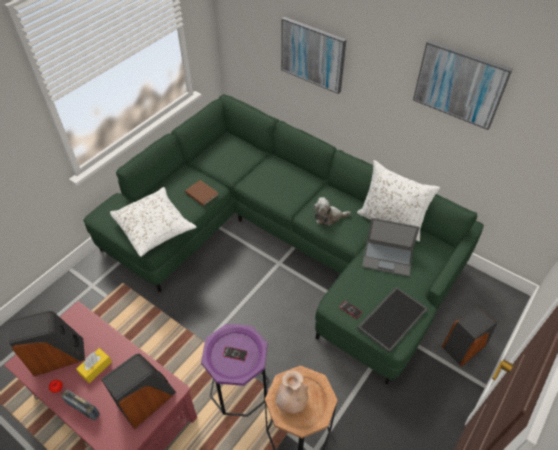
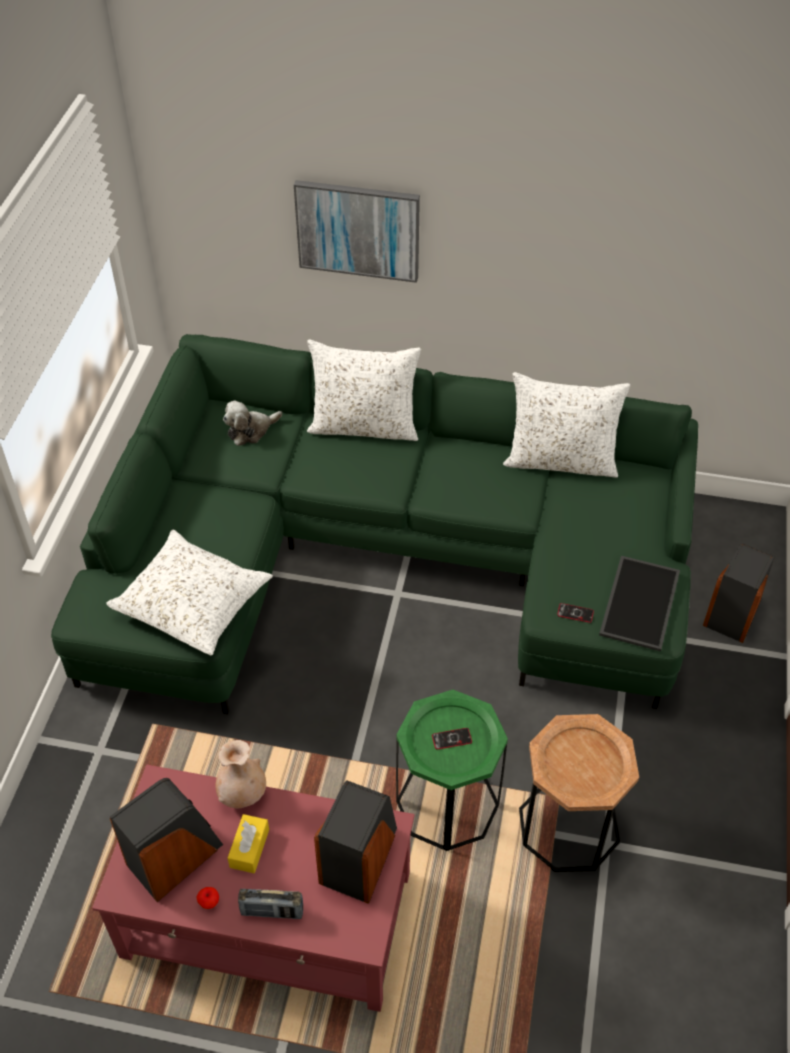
camera: 25 degrees left, 0 degrees up
brown book [185,180,219,206] -> none
purple side table [201,324,269,417] -> green side table [396,690,508,851]
beige vase [275,370,309,413] -> beige vase moved to [215,740,266,808]
plush toy [313,197,351,226] -> plush toy moved to [223,401,282,446]
laptop [362,218,420,277] -> none
picture [413,40,512,130] -> none
none -> white pillow [307,340,421,441]

